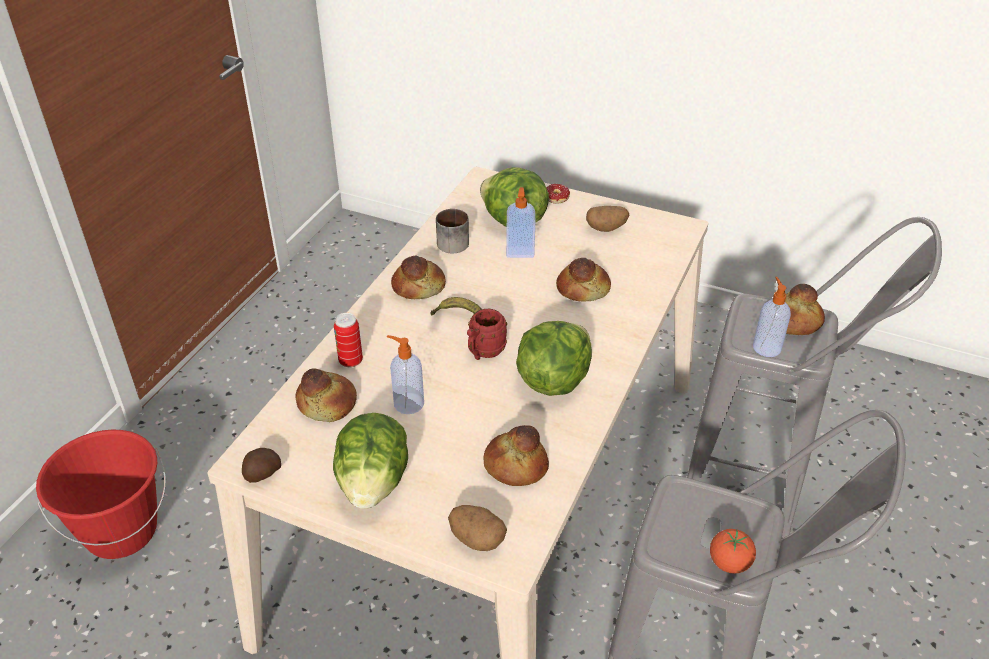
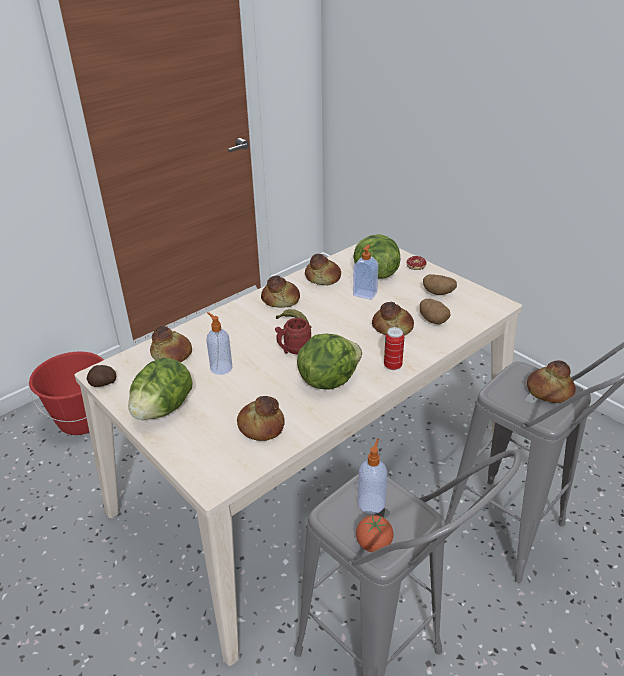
camera: 25 degrees right, 5 degrees down
can [334,313,363,368] -> can moved to [384,327,404,370]
mug [436,209,469,253] -> bread [305,254,341,285]
potato [448,505,507,551] -> potato moved to [420,299,451,324]
soap dispenser [753,277,791,357] -> soap dispenser moved to [358,438,387,514]

